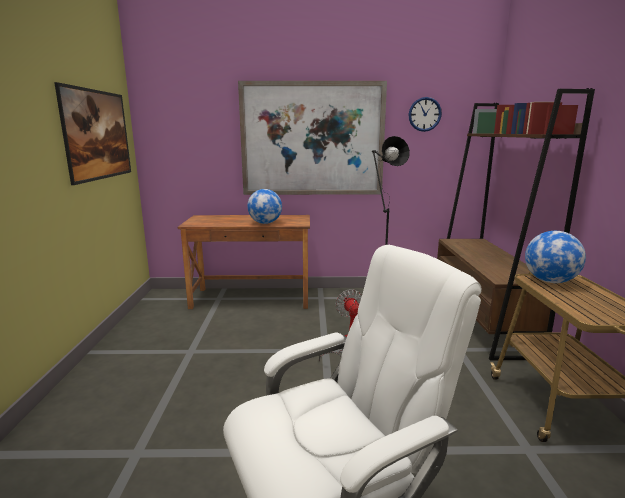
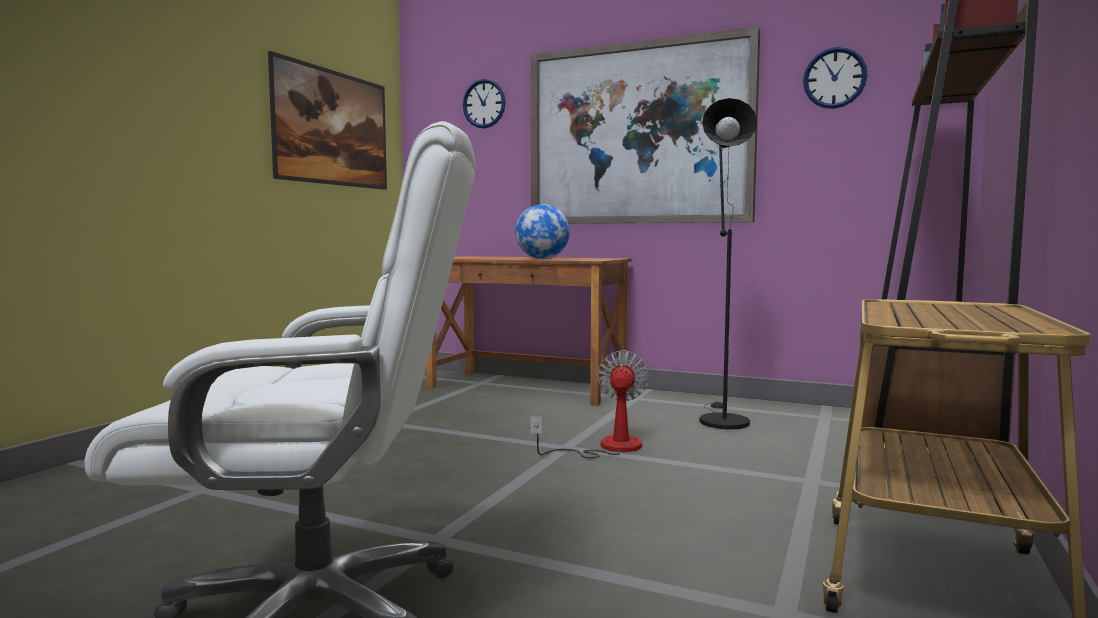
camera: 25 degrees right, 10 degrees down
globe [525,231,586,283] -> none
none -> wall clock [463,79,506,129]

